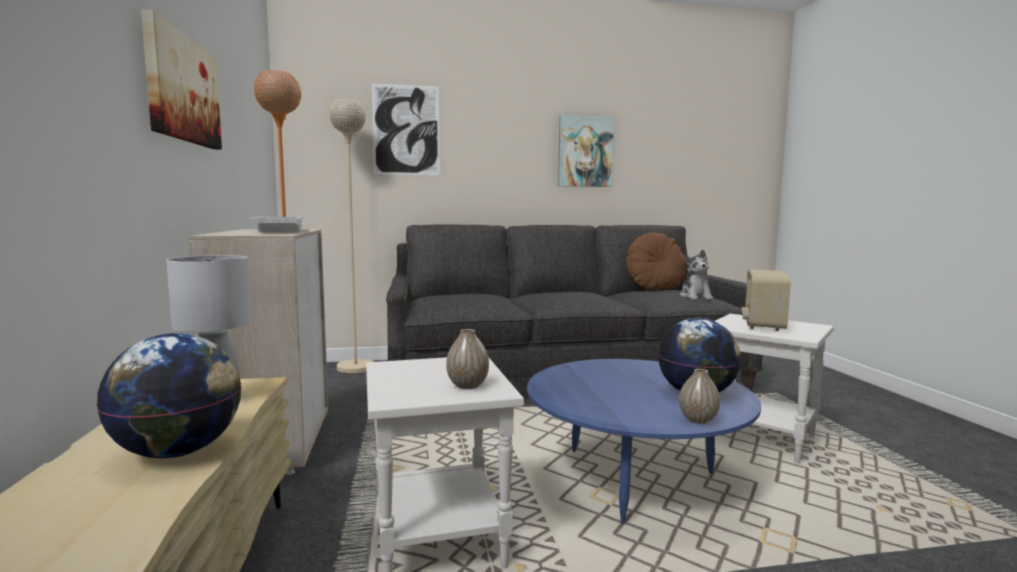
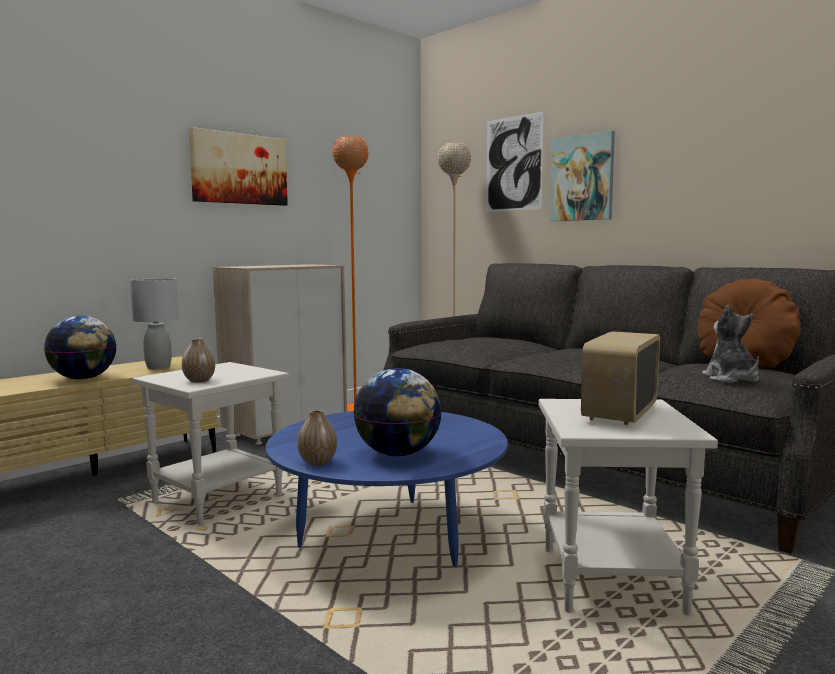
camera: 55 degrees right, 0 degrees up
white tray [250,217,304,232] -> none
picture [558,115,614,187] -> picture moved to [550,130,615,221]
plush toy [680,250,713,300] -> plush toy turned 120 degrees clockwise [702,305,759,383]
radio [741,269,791,331] -> radio turned 45 degrees counterclockwise [581,331,660,425]

